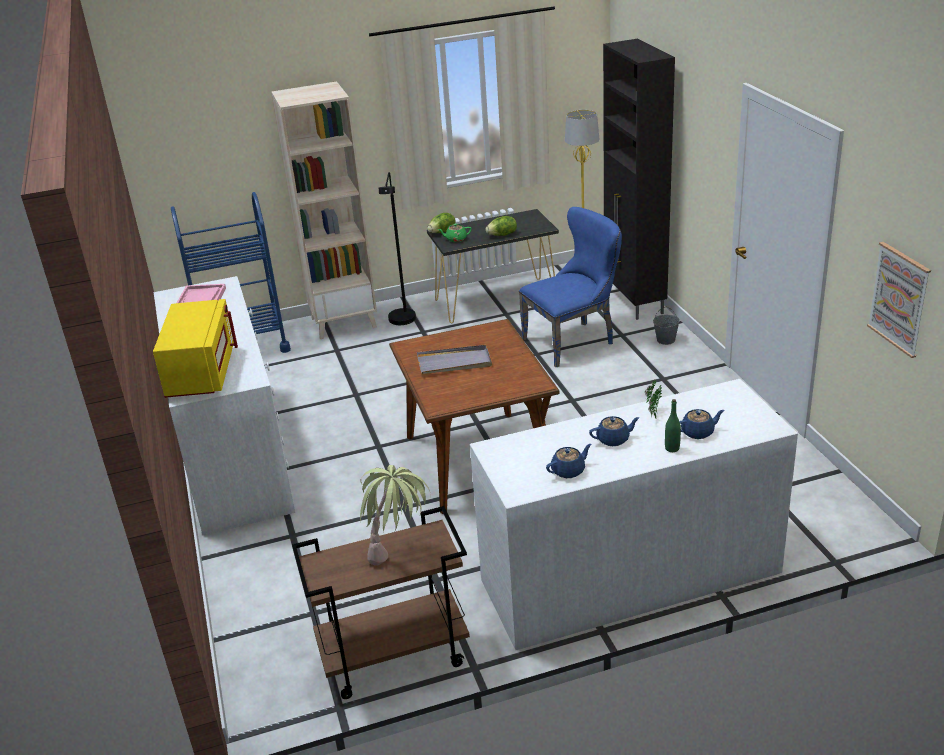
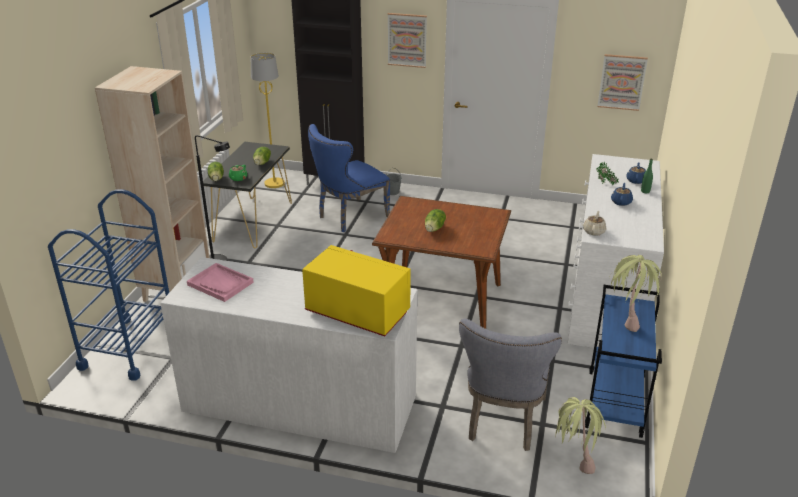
camera: 60 degrees left, 0 degrees up
brown cart [292,506,470,699] -> blue cart [585,285,662,438]
grey tray [417,345,492,374] -> lettuce [425,209,446,232]
blue chair [519,207,622,367] -> blue chair turned 135 degrees counterclockwise [308,124,390,232]
blue teapot [546,444,591,478] -> none
none -> picture [387,13,427,68]
none -> grey chair [459,319,562,451]
none -> potted plant [555,397,606,474]
none -> beige teapot [583,211,606,236]

